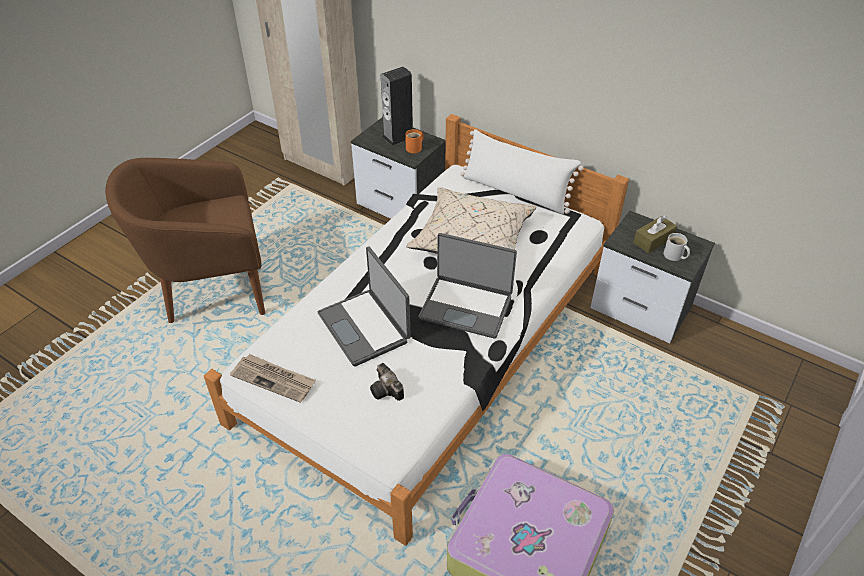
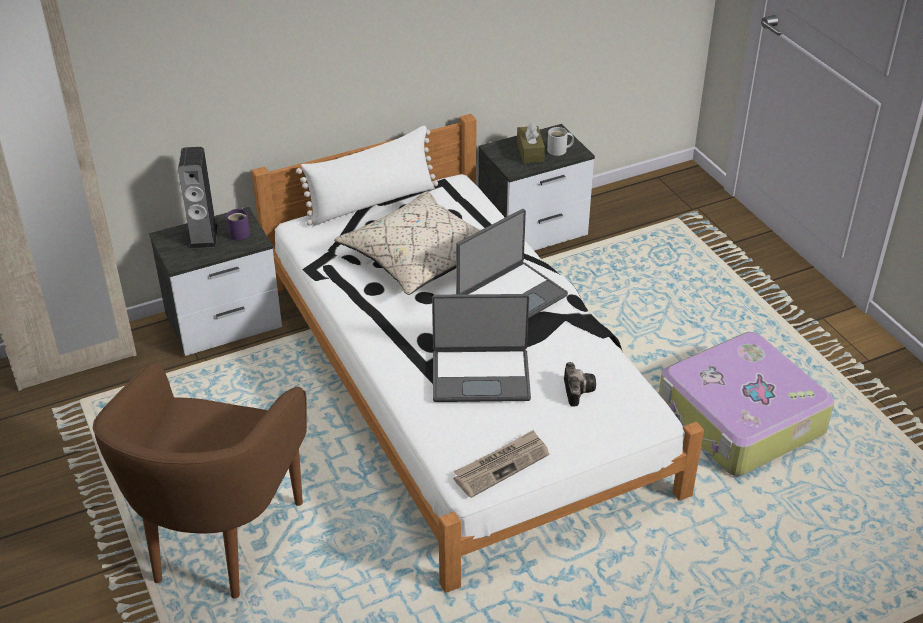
camera: 60 degrees left, 5 degrees down
camera [370,363,404,401] -> camera turned 90 degrees counterclockwise [564,362,596,407]
orange mug [405,129,424,153] -> purple mug [226,209,250,240]

